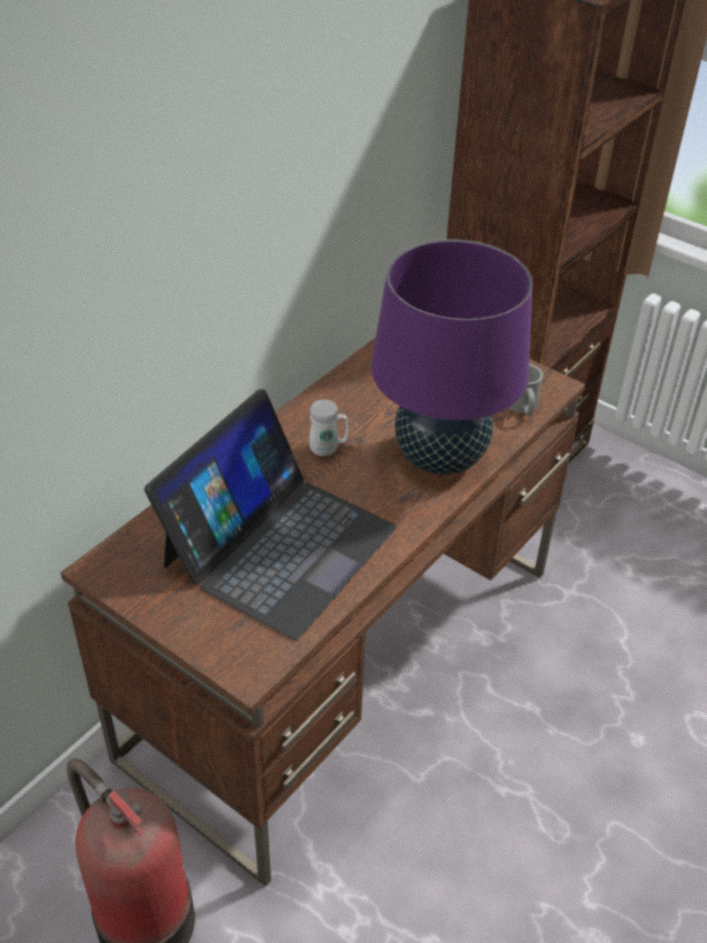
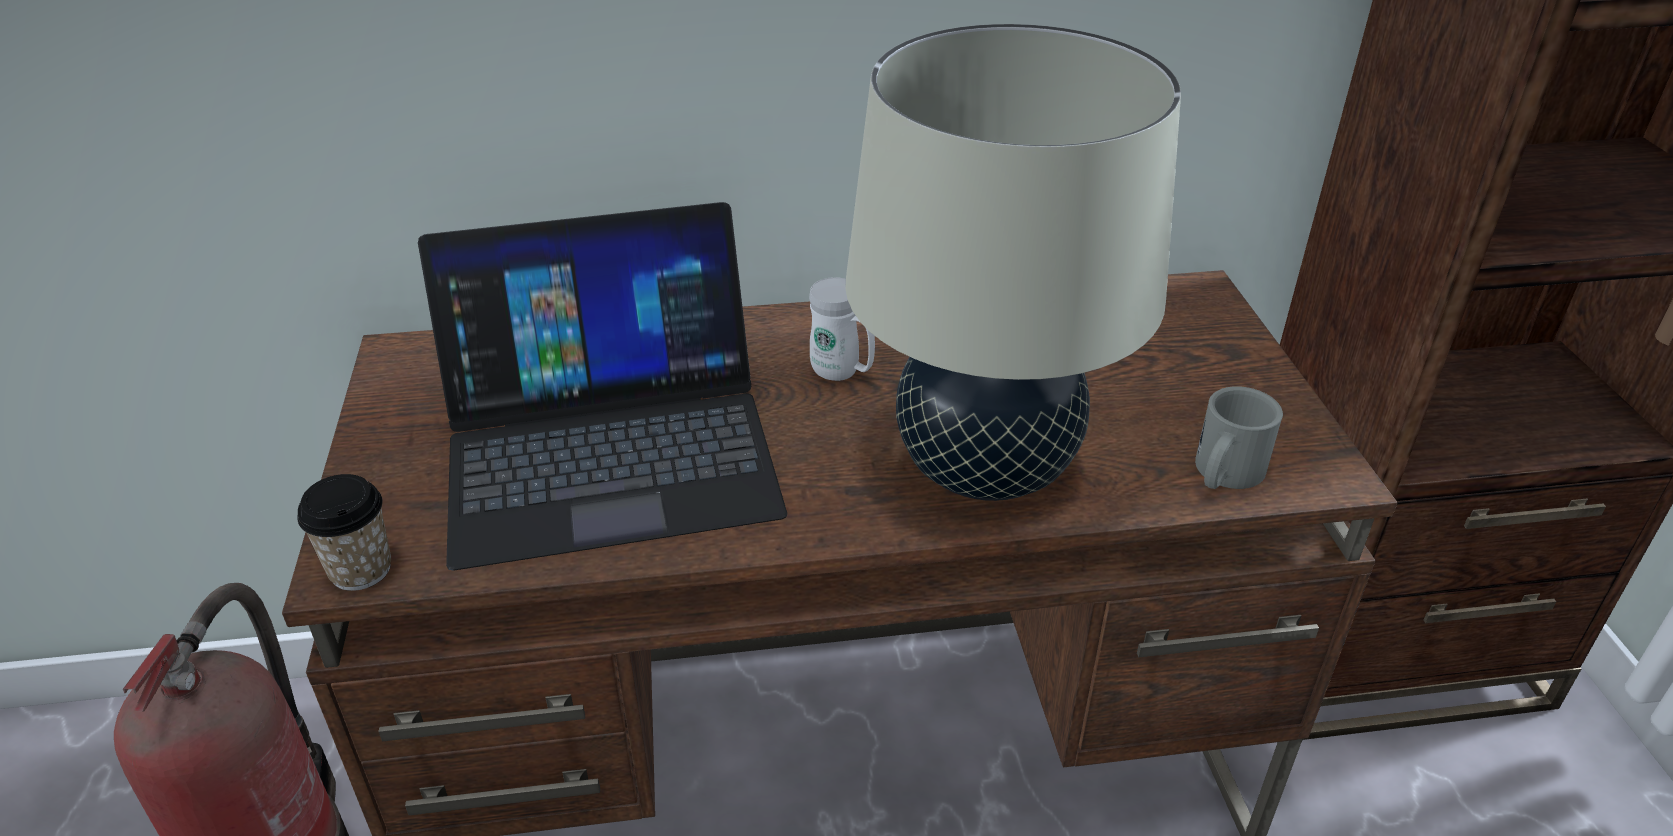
camera: 45 degrees right, 5 degrees down
purple table lamp [371,240,533,475] -> beige table lamp [845,24,1181,501]
none -> cup [297,474,391,591]

